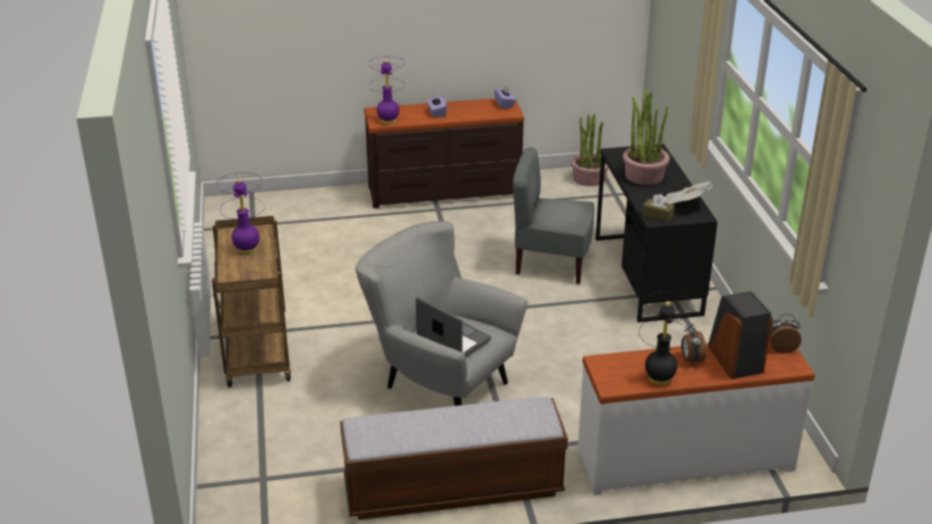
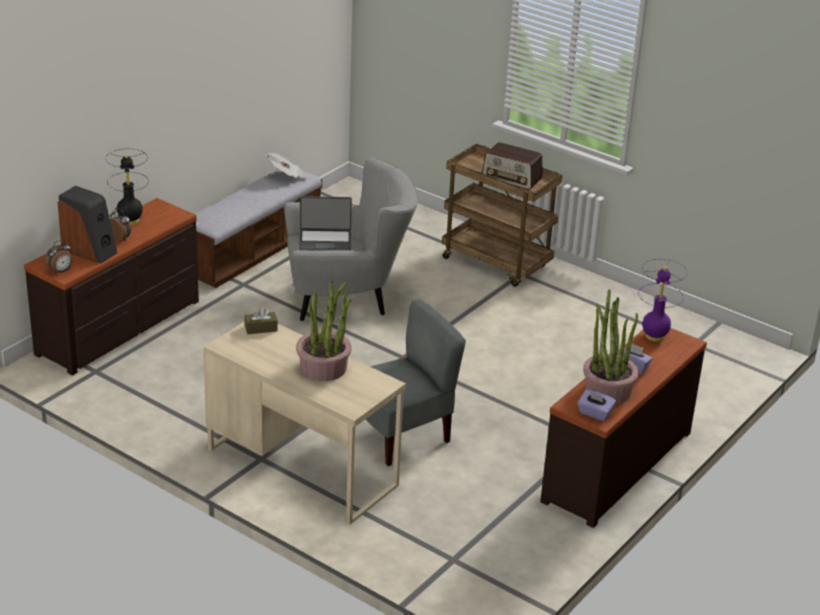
camera: 135 degrees right, 0 degrees up
purple table lamp [217,172,265,254] -> radio [482,142,542,189]
potted plant [571,114,609,186] -> potted plant moved to [583,289,639,404]
white dresser [577,340,815,496] -> brown dresser [24,198,199,376]
black desk [595,144,718,323] -> beige desk [203,322,406,525]
newspaper [666,181,712,204] -> newspaper moved to [265,153,308,178]

